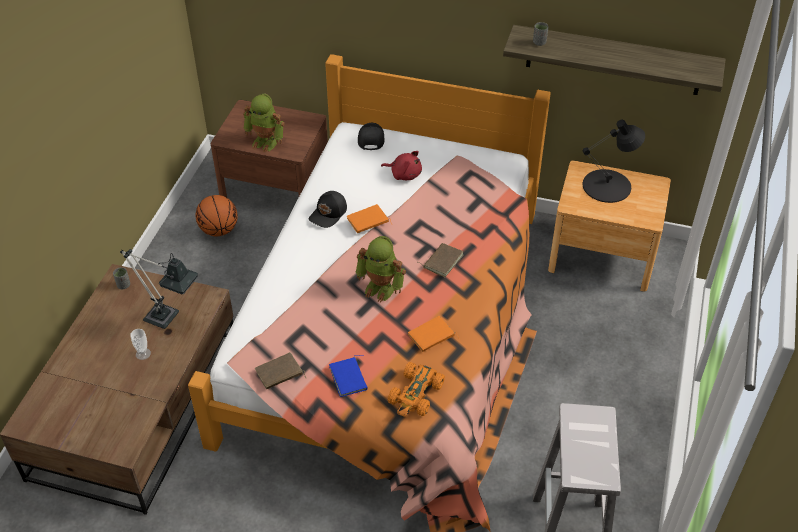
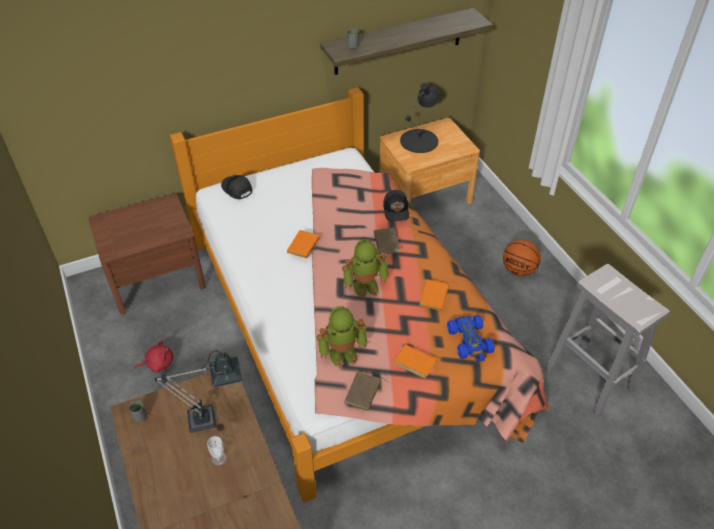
camera: 40 degrees left, 0 degrees up
basketball [196,195,238,236] -> basketball moved to [503,239,541,276]
toy robot [243,94,285,153] -> toy robot moved to [316,306,367,369]
black cap [309,191,347,228] -> black cap moved to [383,190,409,221]
blue book [329,355,367,397] -> orange book [393,339,437,379]
red plush toy [381,151,422,180] -> red plush toy moved to [135,340,173,373]
orange toy car [388,362,445,417] -> blue toy car [447,315,495,362]

